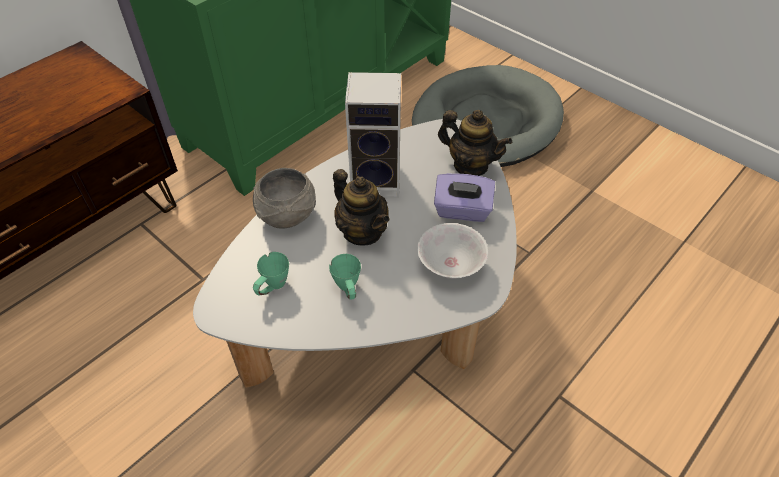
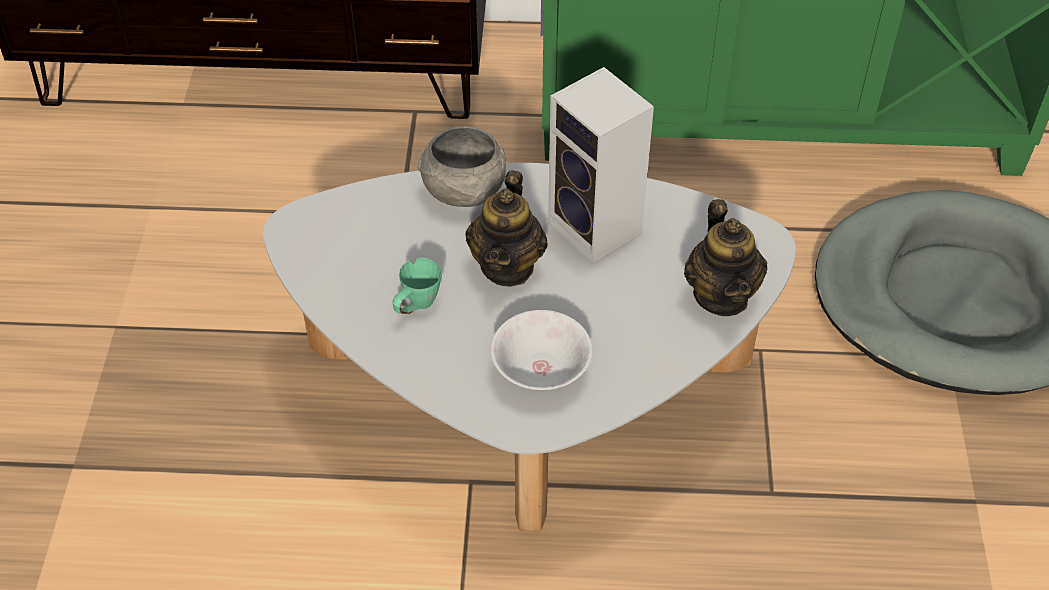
camera: 50 degrees right, 0 degrees up
green mug [253,252,289,295] -> none
purple tissue box [434,173,495,222] -> none

